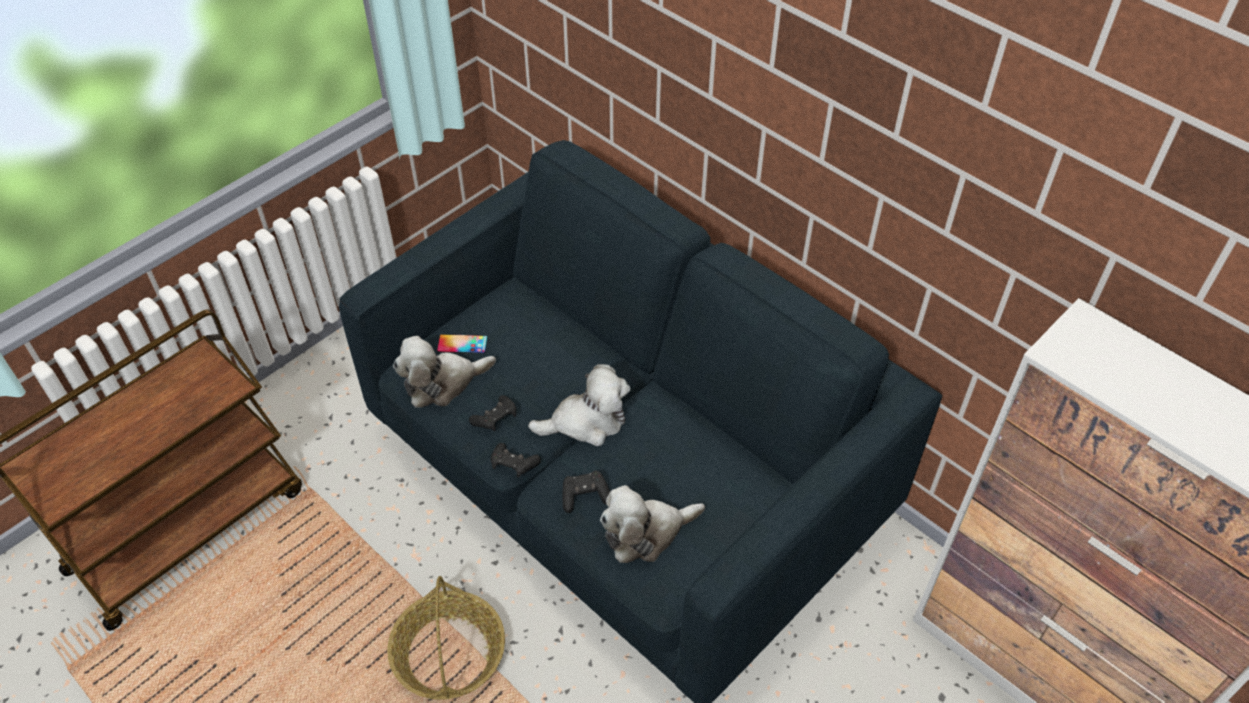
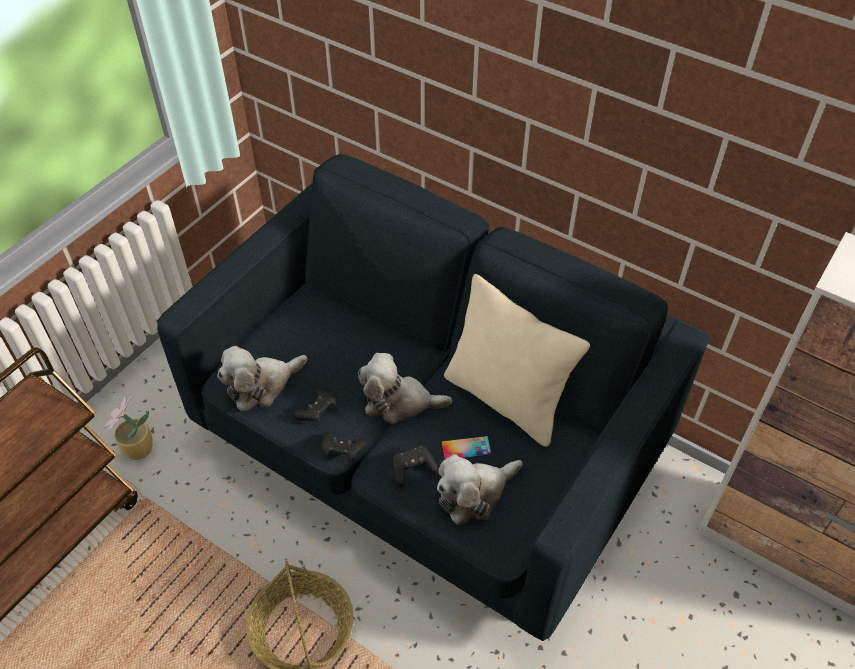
camera: 10 degrees left, 0 degrees up
phone [437,334,488,353] -> phone moved to [441,436,491,460]
plush toy [528,364,631,446] -> plush toy turned 150 degrees counterclockwise [358,353,452,424]
none -> potted plant [104,395,153,460]
none -> beige pillow [444,274,590,447]

